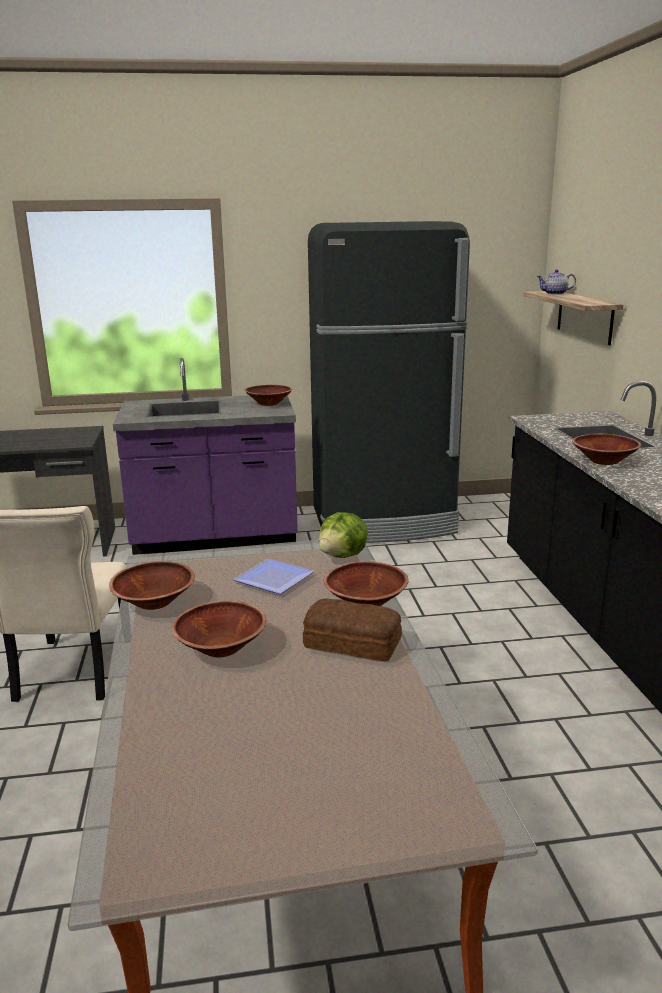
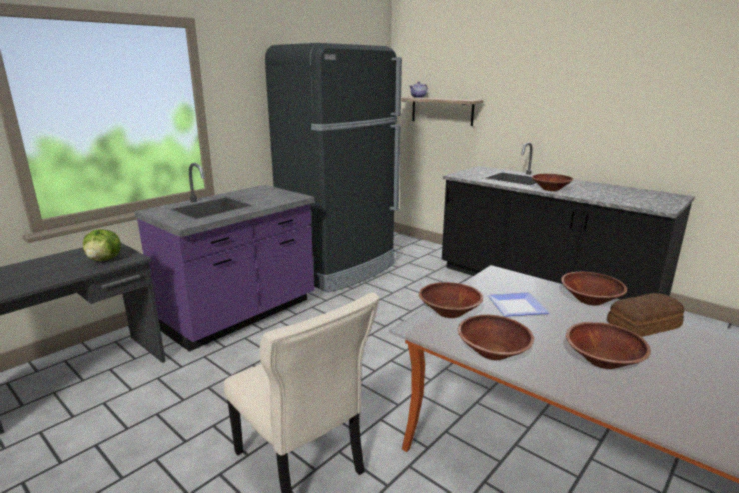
camera: 40 degrees left, 0 degrees up
brown bowl [245,385,293,406] -> brown bowl moved to [419,282,483,318]
lettuce [319,512,368,558] -> lettuce moved to [83,229,121,261]

